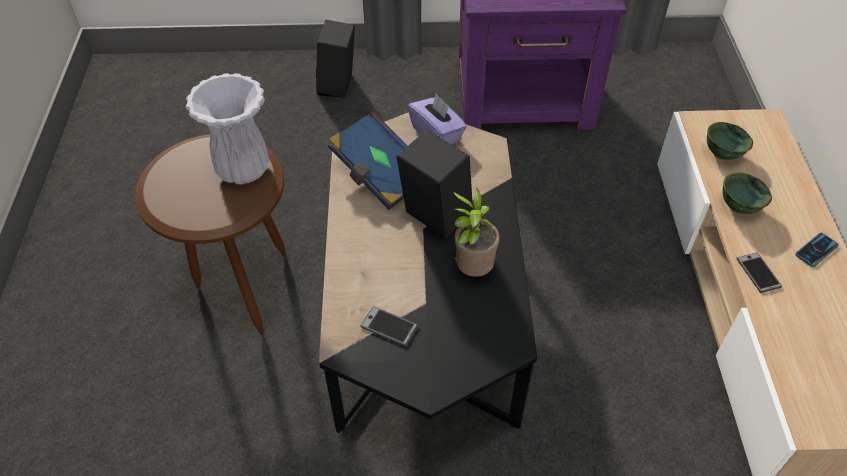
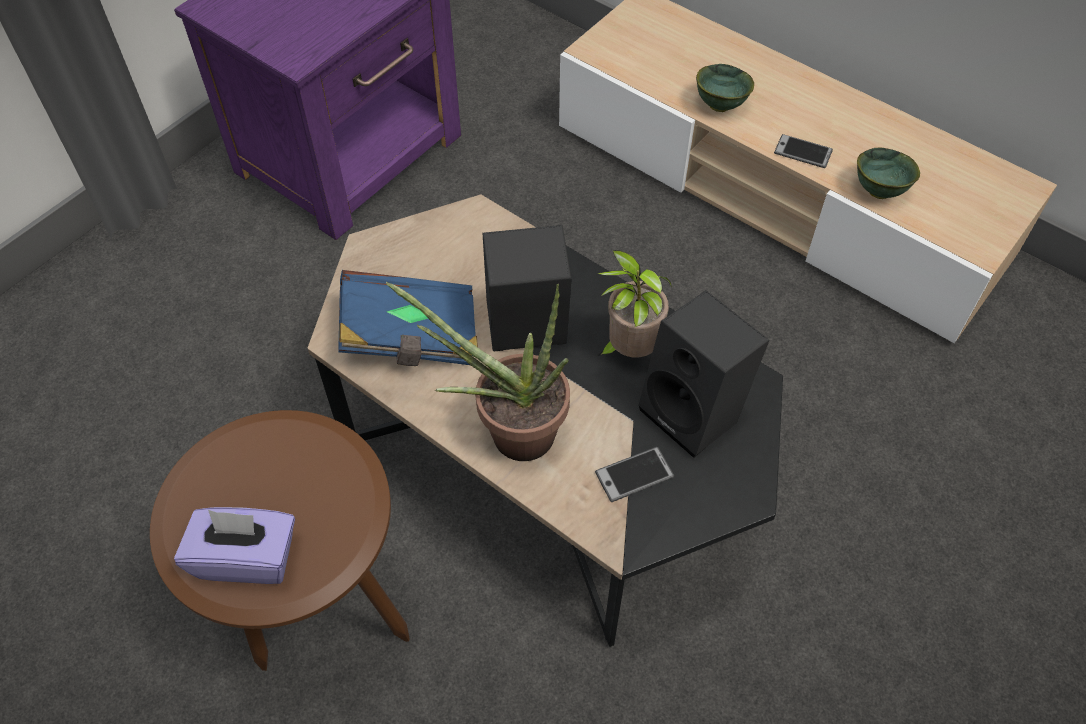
camera: 50 degrees left, 5 degrees up
white vase [186,73,269,185] -> none
black speaker [316,20,355,98] -> black speaker moved to [638,291,769,458]
purple tissue box [408,94,467,145] -> purple tissue box moved to [174,507,295,584]
green bowl [707,122,753,160] -> green bowl moved to [857,148,920,199]
phone [795,233,839,267] -> none
none -> potted plant [386,282,570,461]

